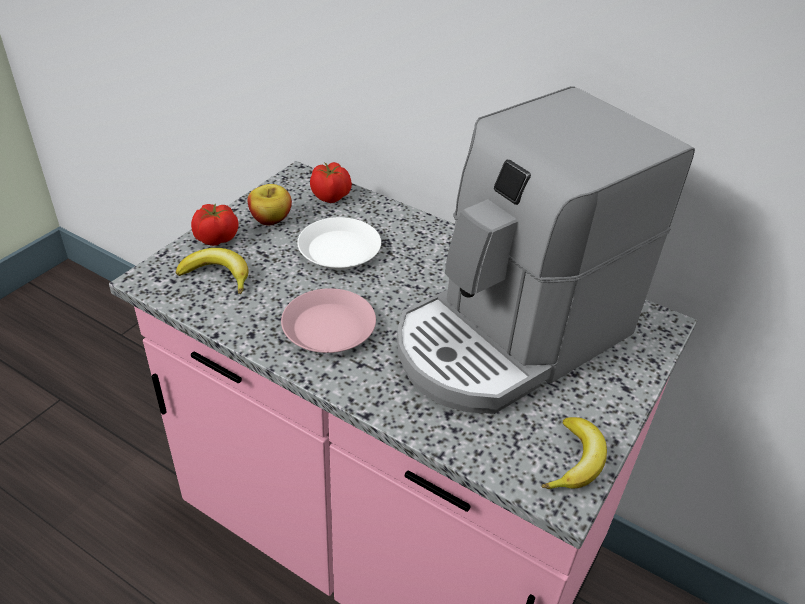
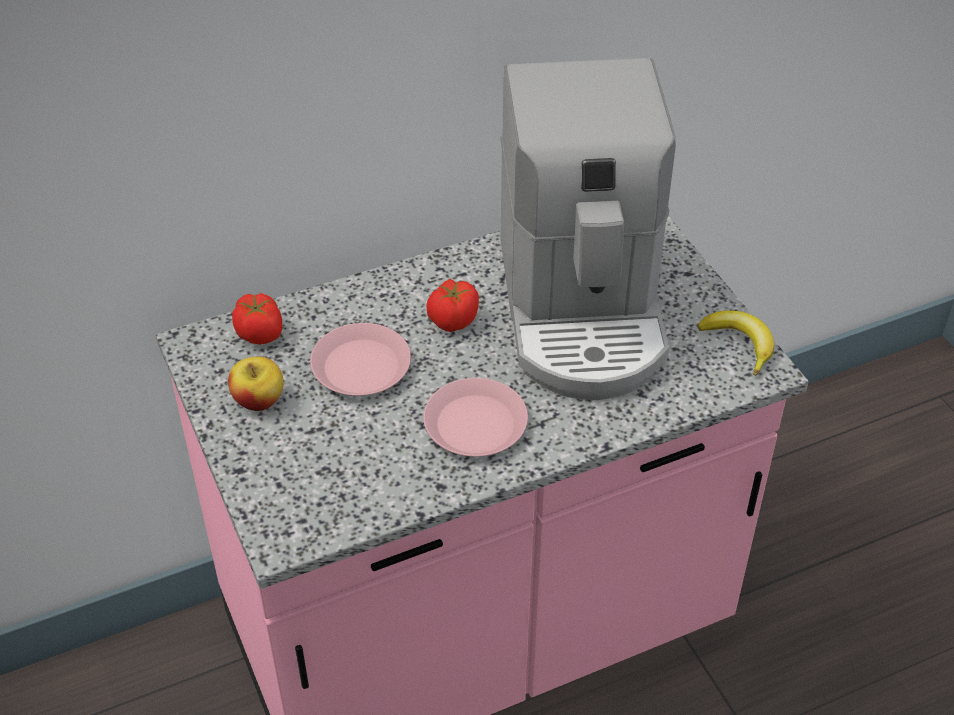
camera: 55 degrees left, 5 degrees up
banana [176,248,248,294] -> none
tomato [191,203,239,246] -> tomato moved to [426,279,479,332]
white plate [297,217,381,269] -> pink plate [310,323,411,396]

